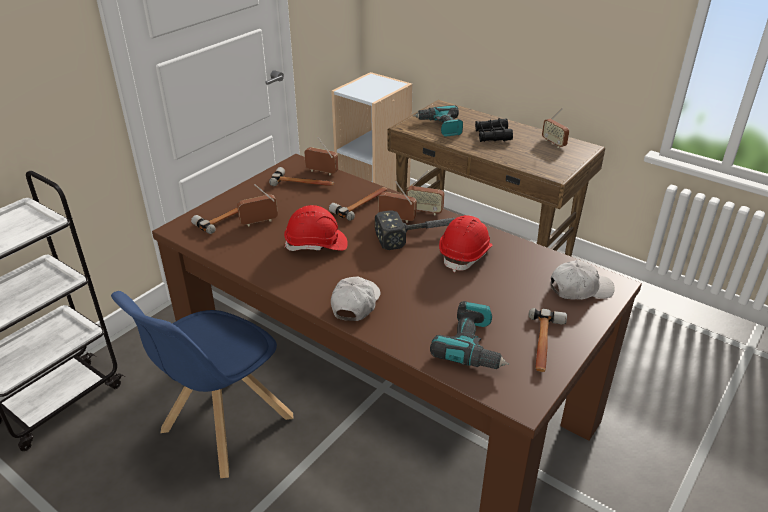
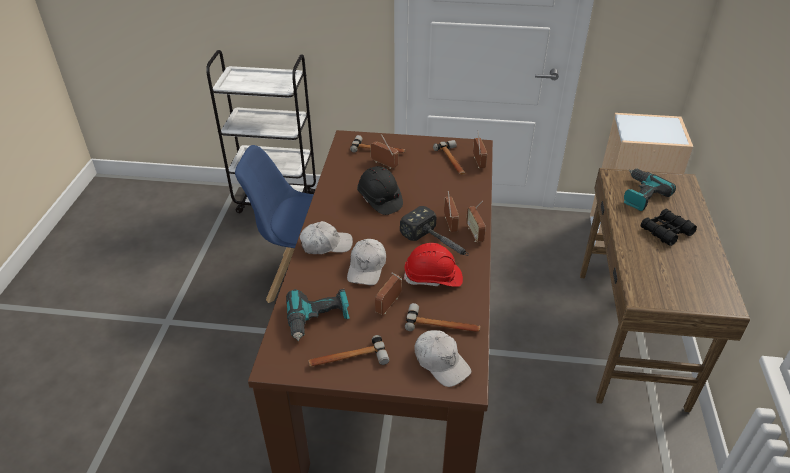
camera: 60 degrees right, 5 degrees up
red hard hat [284,205,348,251] -> black hard hat [357,166,403,215]
hammer [329,187,388,221] -> hammer moved to [405,303,480,332]
radio [542,108,569,148] -> radio moved to [375,272,402,315]
none -> white cap [347,239,386,286]

